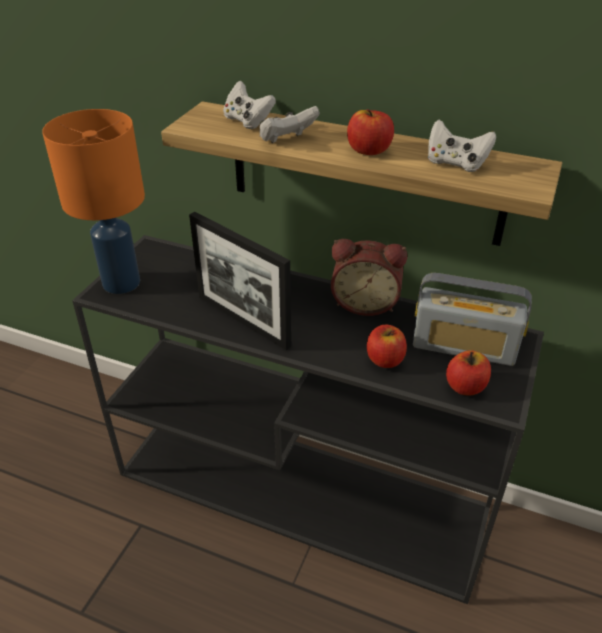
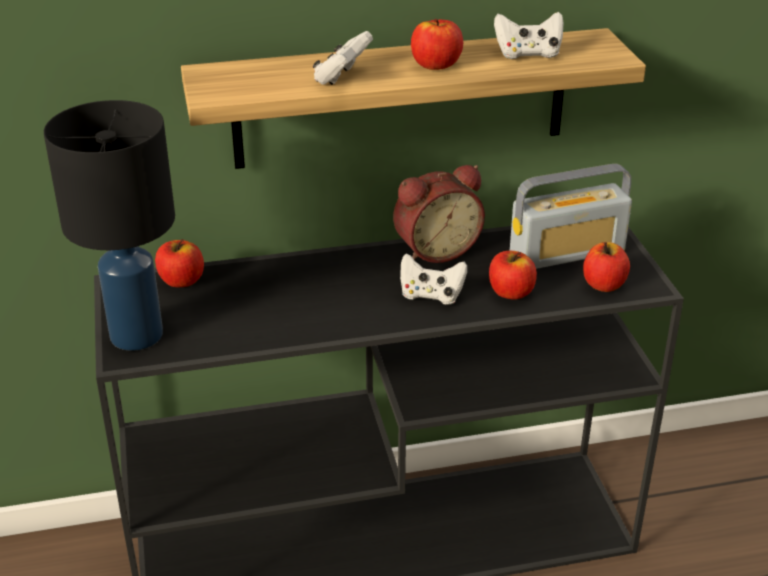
camera: 35 degrees left, 5 degrees down
orange table lamp [42,109,145,294] -> black table lamp [44,100,175,351]
picture frame [189,212,291,350] -> none
white game controller [223,81,276,129] -> white game controller moved to [400,253,467,305]
none -> apple [155,239,204,287]

